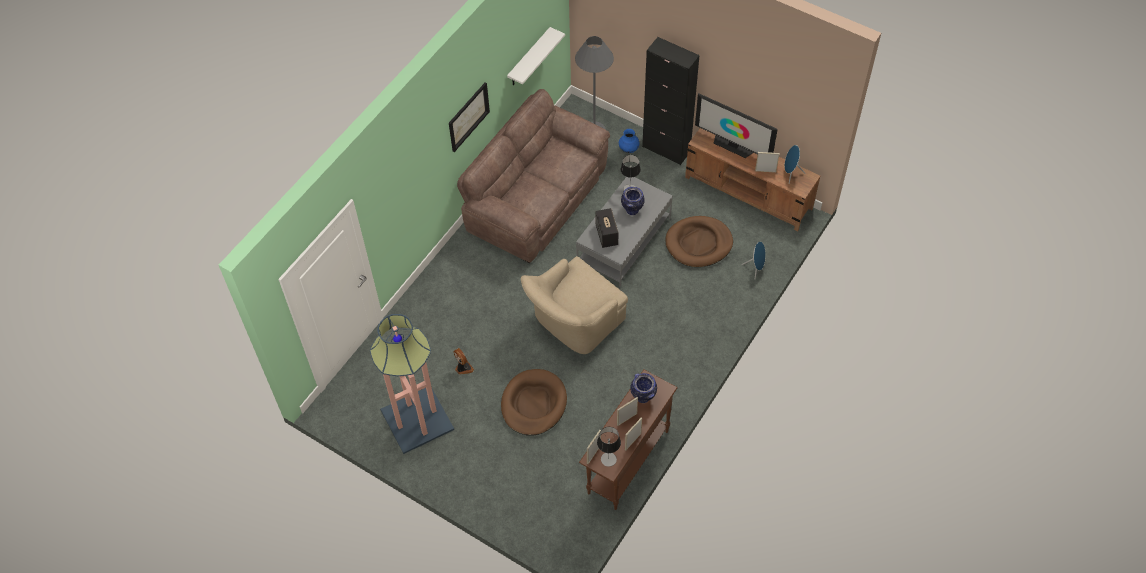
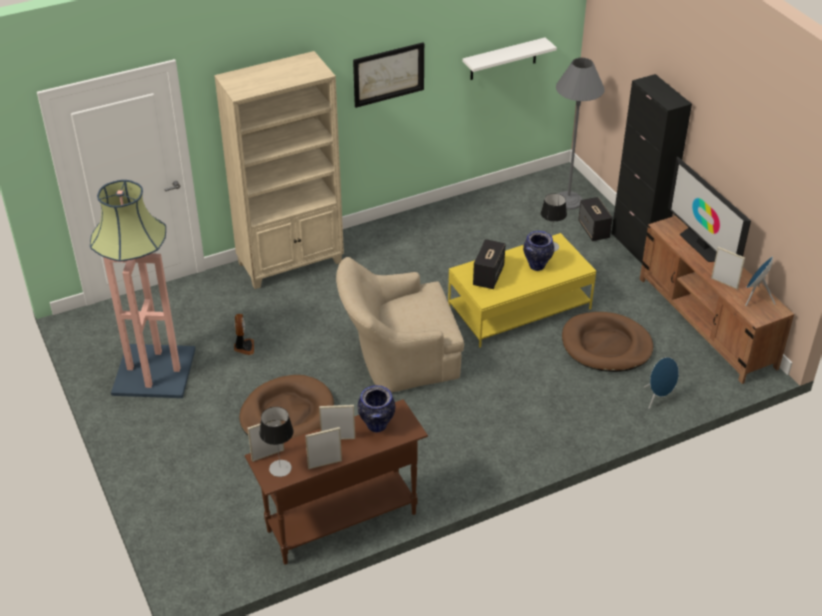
camera: 30 degrees right, 15 degrees down
brown sofa [457,89,610,263] -> none
grey coffee table [576,177,673,287] -> yellow coffee table [448,233,596,348]
blue vase [619,129,640,153] -> speaker [578,197,613,241]
none -> beige bookcase [214,51,344,289]

